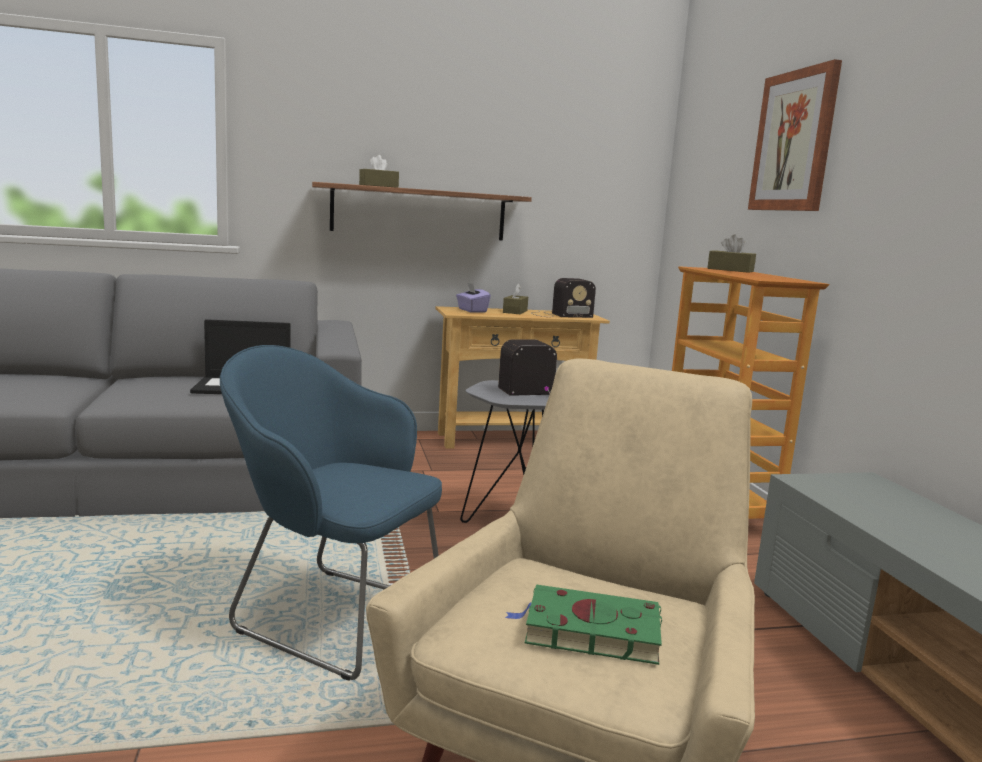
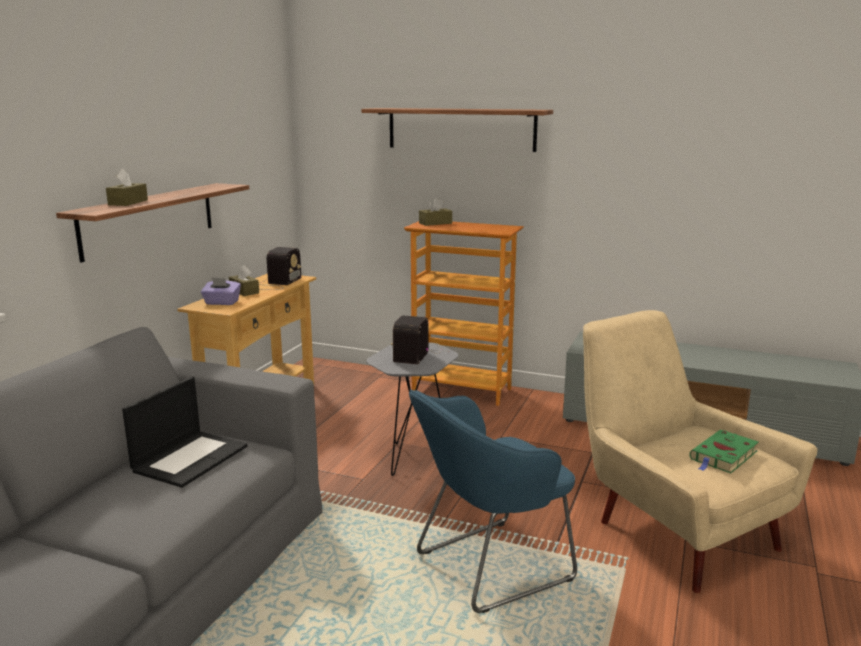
camera: 55 degrees left, 5 degrees up
picture [748,59,842,211] -> shelf [361,108,553,152]

